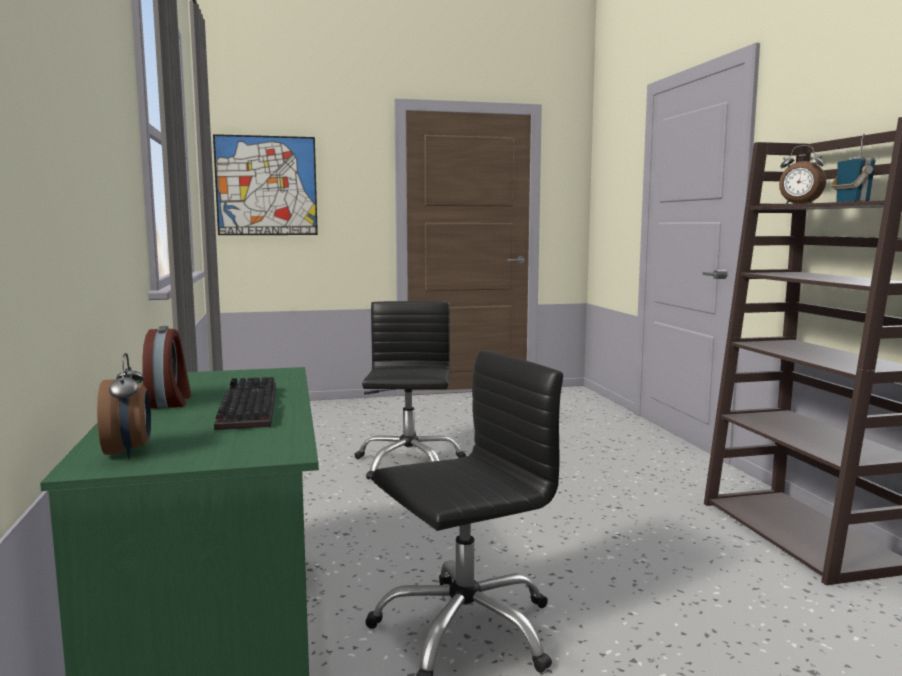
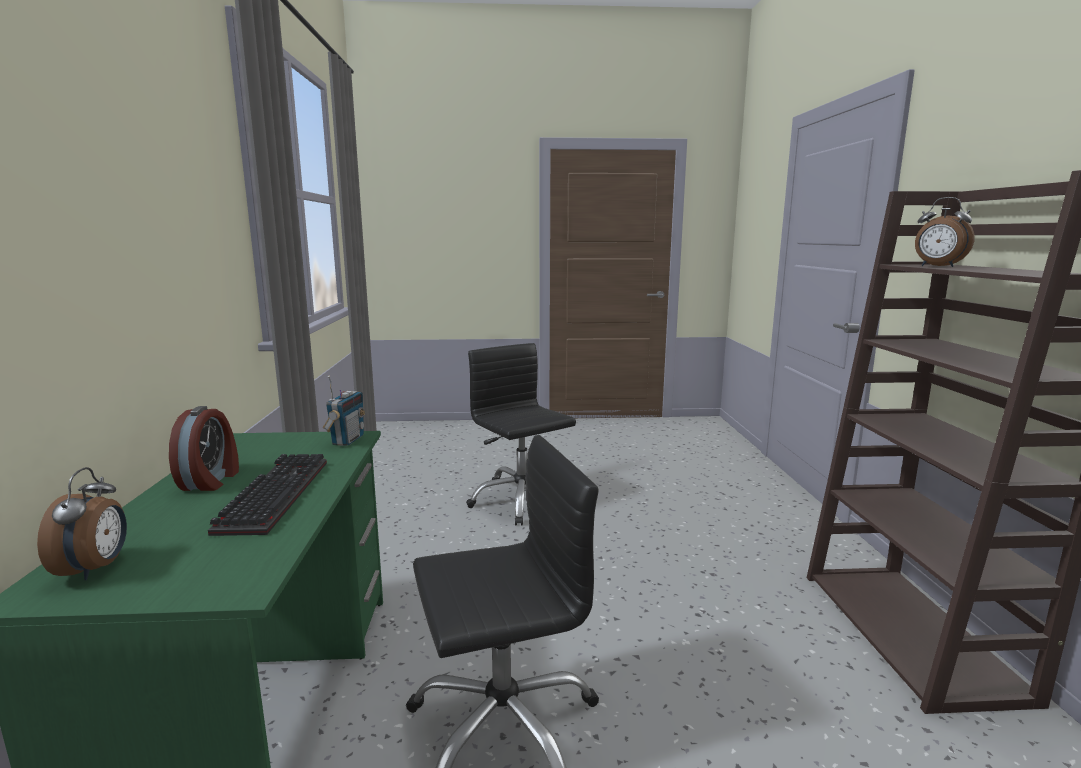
camera: 10 degrees right, 5 degrees up
picture [213,134,318,235] -> none
black office chair [355,301,466,481] -> black office chair turned 45 degrees counterclockwise [466,343,576,526]
radio [830,133,875,202] -> radio moved to [323,376,365,446]

